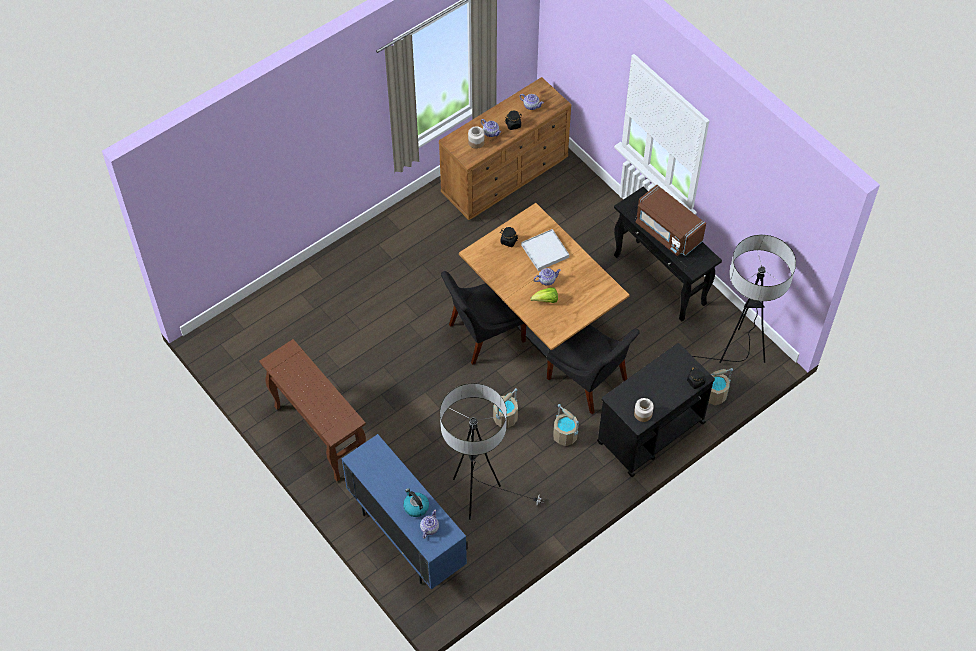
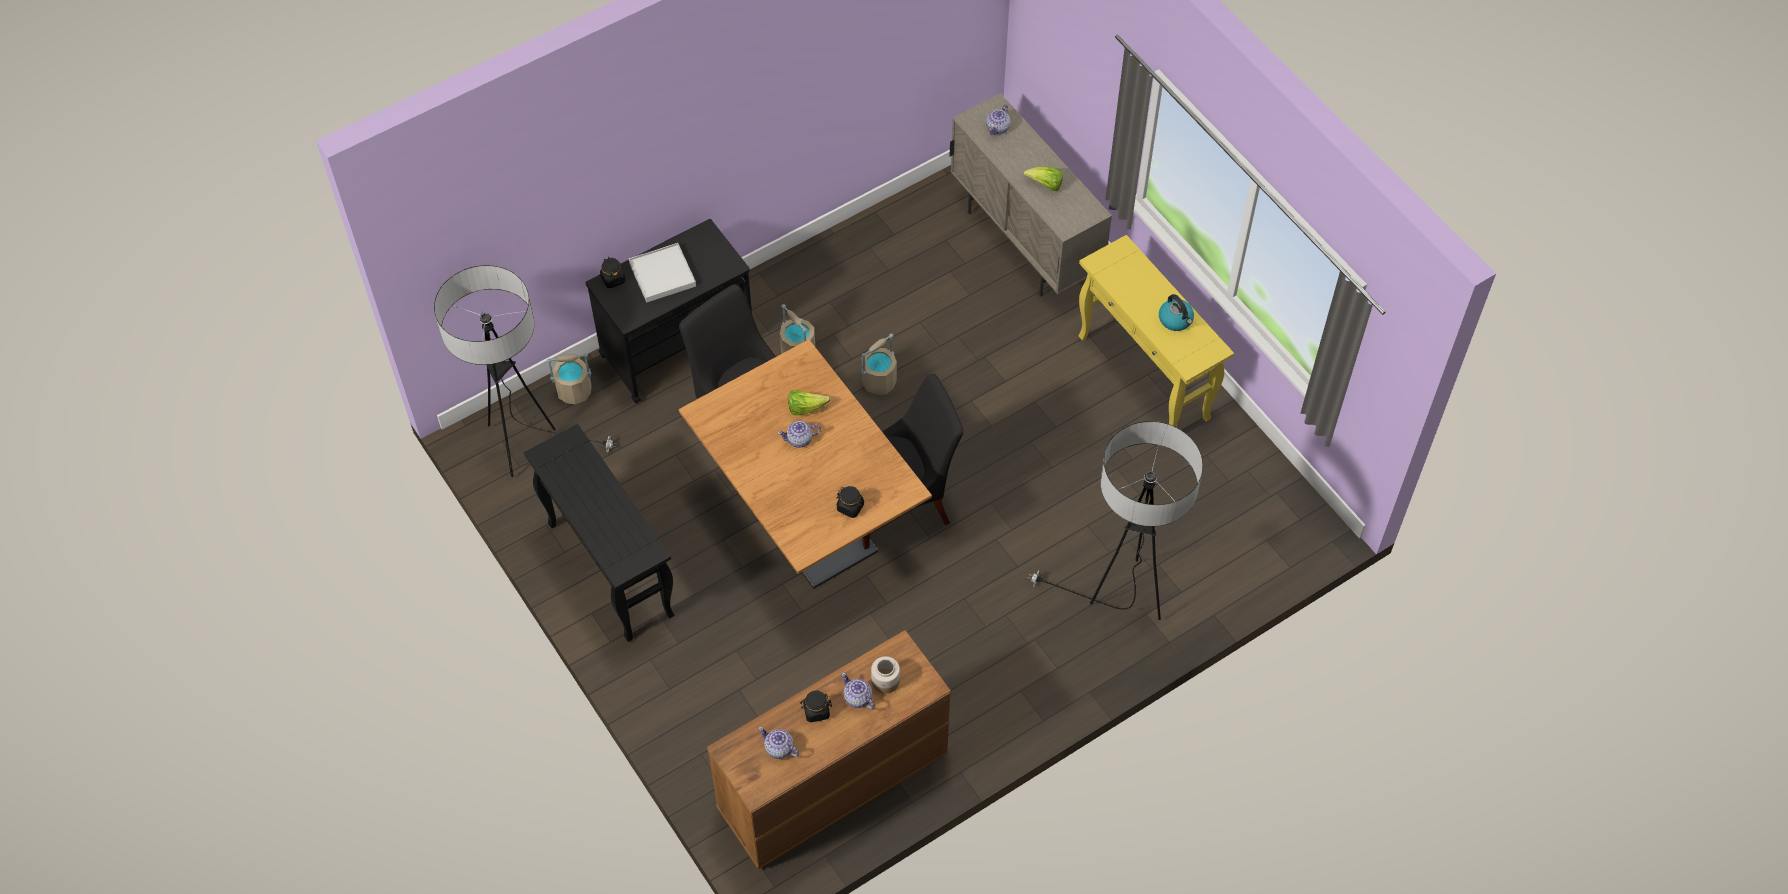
camera: 175 degrees left, 0 degrees up
brown console table [259,339,366,482] -> yellow console table [1079,235,1234,427]
blue cabinet [342,434,468,590] -> beige cabinet [950,93,1112,296]
kettle [403,488,429,517] -> kettle moved to [1159,294,1194,331]
floor lamp [440,383,544,520] -> floor lamp moved to [1027,421,1203,620]
white tray [521,229,569,271] -> white tray moved to [629,243,696,303]
jar [634,398,654,422] -> none
brown microwave [636,185,706,256] -> none
none -> lettuce [1023,167,1063,191]

